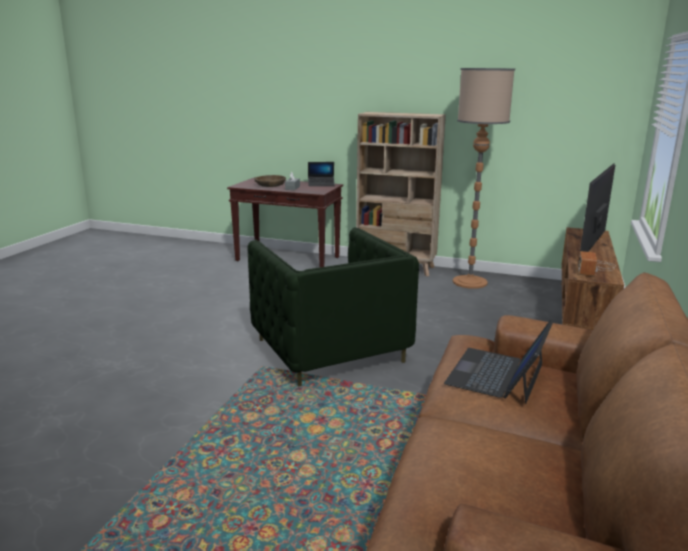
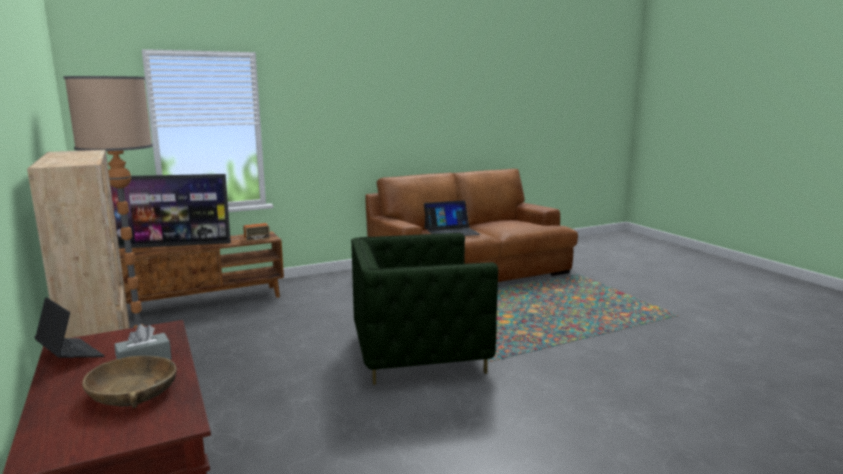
camera: 135 degrees left, 5 degrees down
green armchair [247,227,419,386] -> green armchair turned 120 degrees counterclockwise [351,233,498,385]

